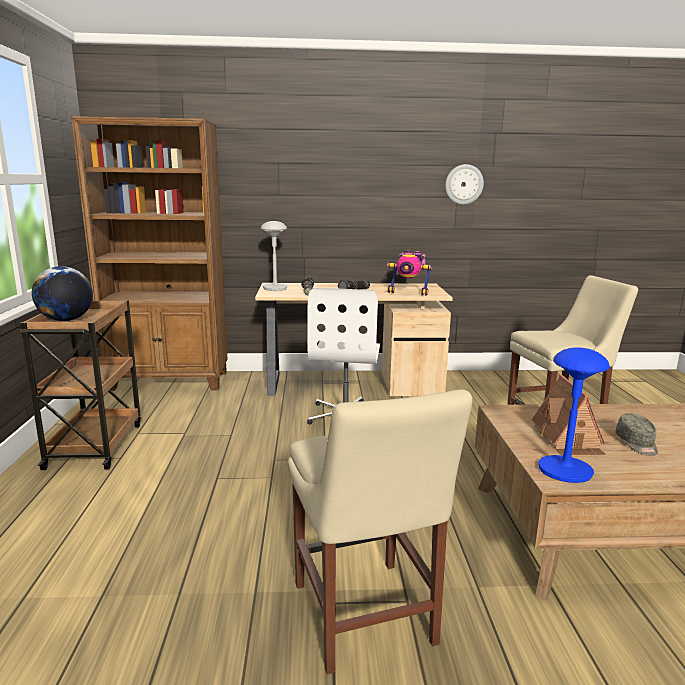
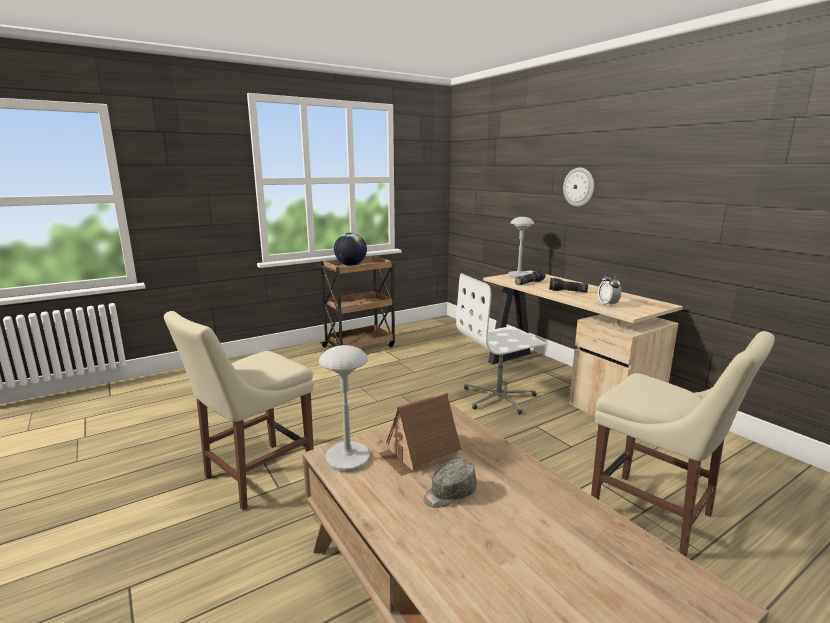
camera: 60 degrees right, 0 degrees up
brown bookcase [71,116,228,391] -> none
toy robot [387,250,432,296] -> alarm clock [598,273,622,307]
wall clock [445,164,484,204] -> wall clock moved to [563,167,594,207]
blue table lamp [538,347,610,483] -> grey table lamp [319,345,370,472]

